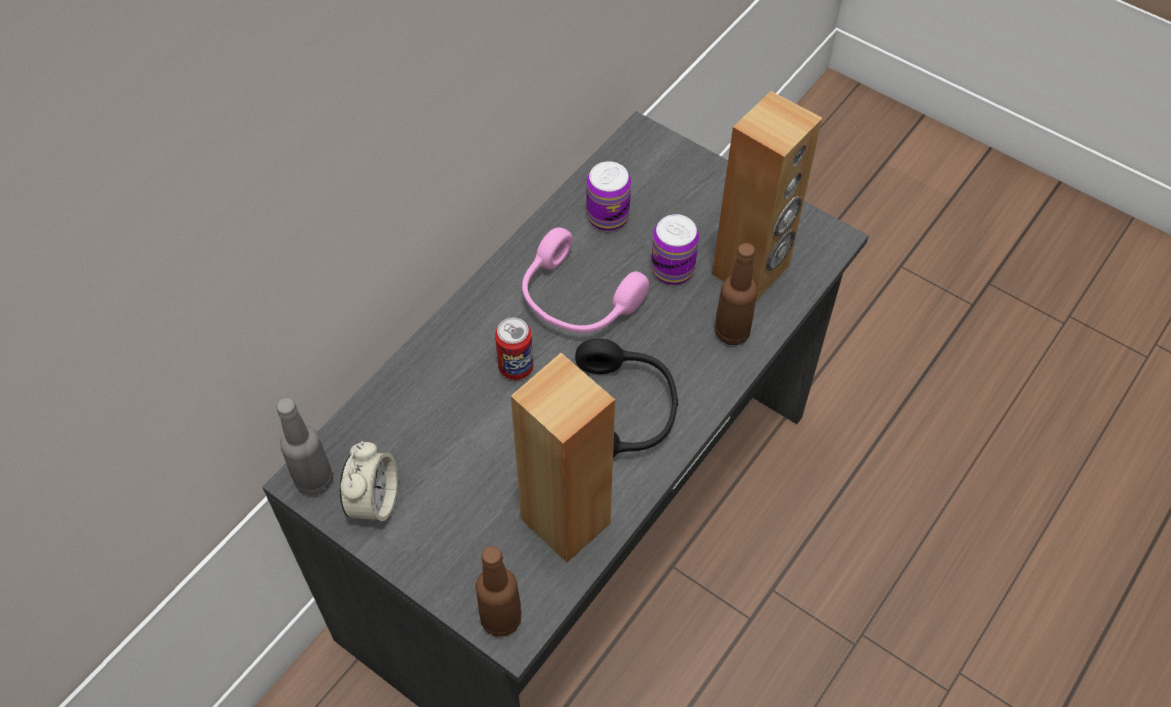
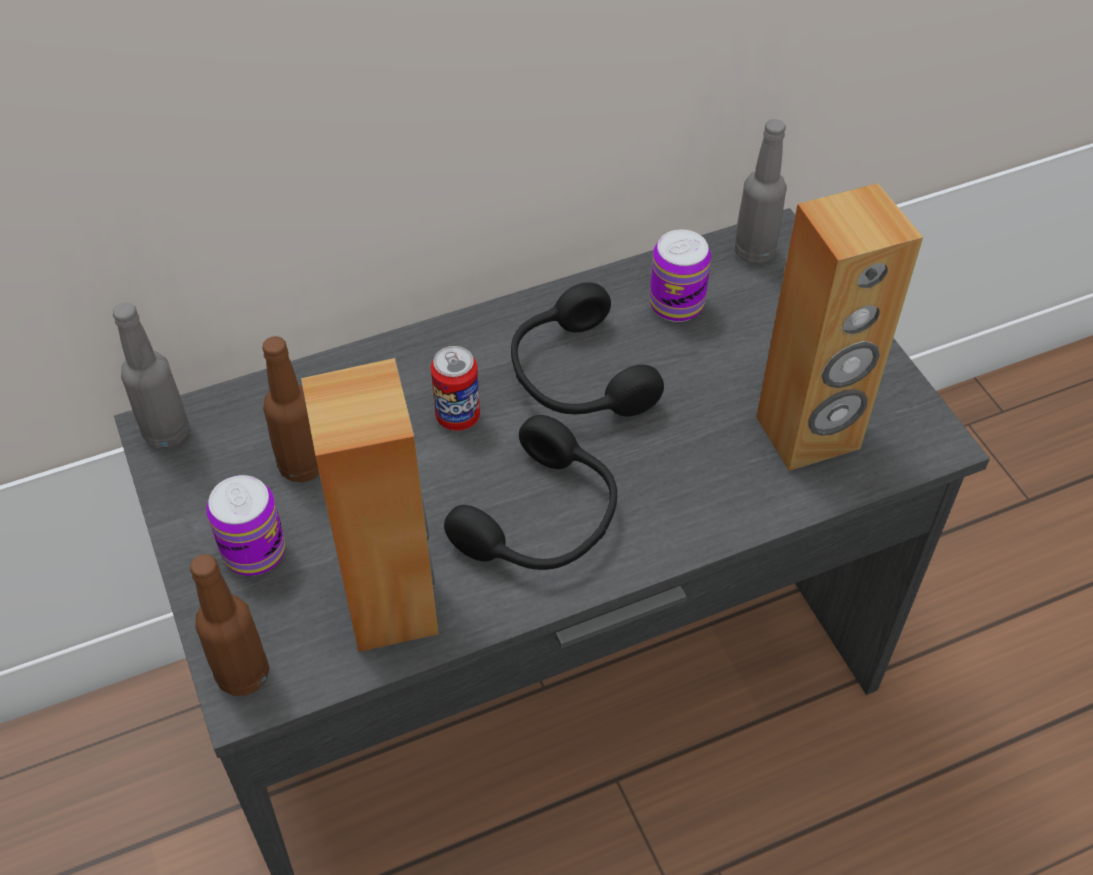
camera: 30 degrees right, 5 degrees down
alarm clock [340,441,398,525] -> none
pink headphones [522,227,649,333] -> black headphones [511,282,664,416]
can [651,214,699,285] -> can moved to [206,475,285,576]
brown bottle [714,243,758,345] -> brown bottle moved to [262,336,319,482]
none -> grey bottle [734,119,787,264]

